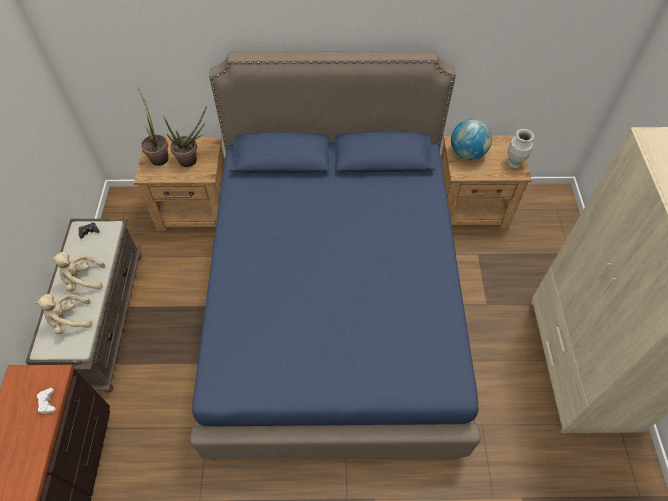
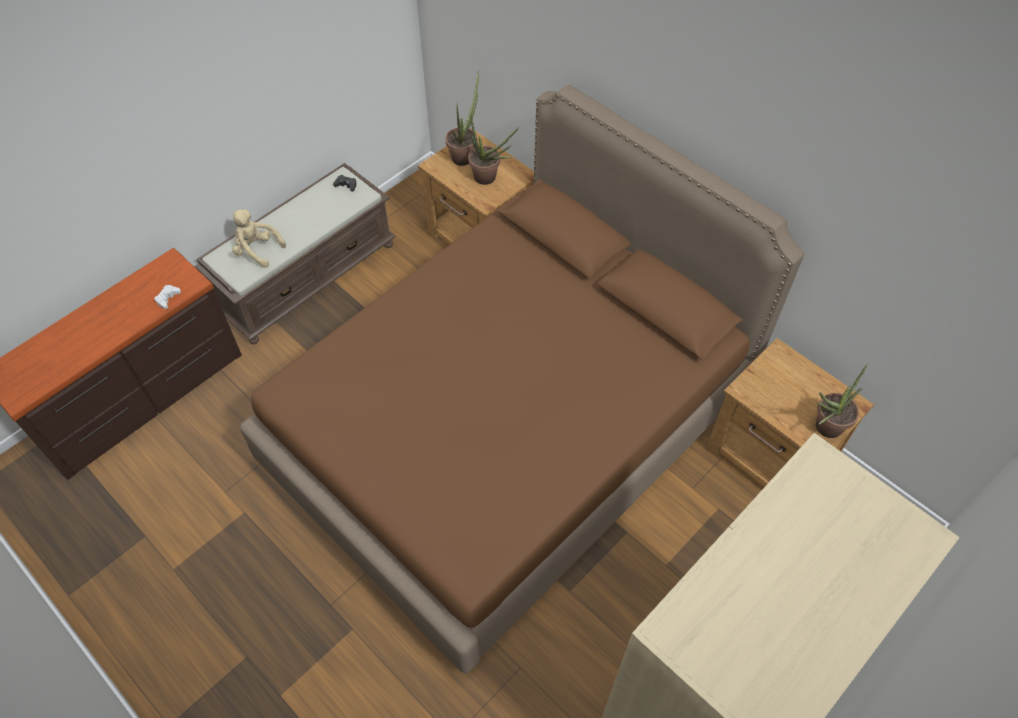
camera: 45 degrees right, 0 degrees up
beige plush toy [51,252,105,292] -> none
blue bed [190,51,481,460] -> brown bed [240,85,805,674]
globe [451,119,492,160] -> none
vase [507,129,534,168] -> potted plant [816,363,868,438]

